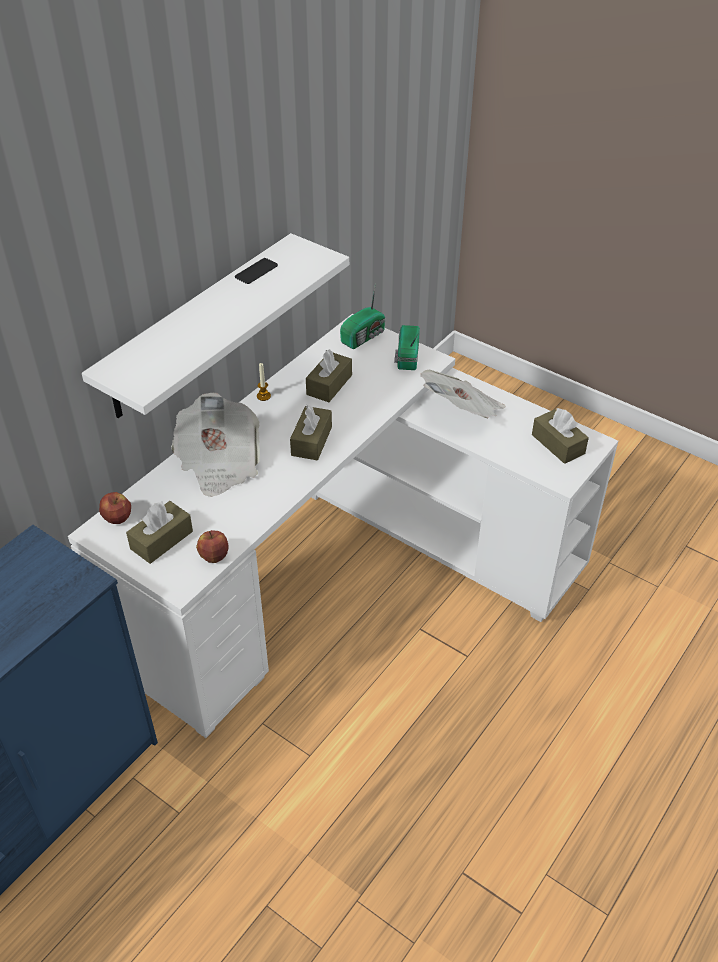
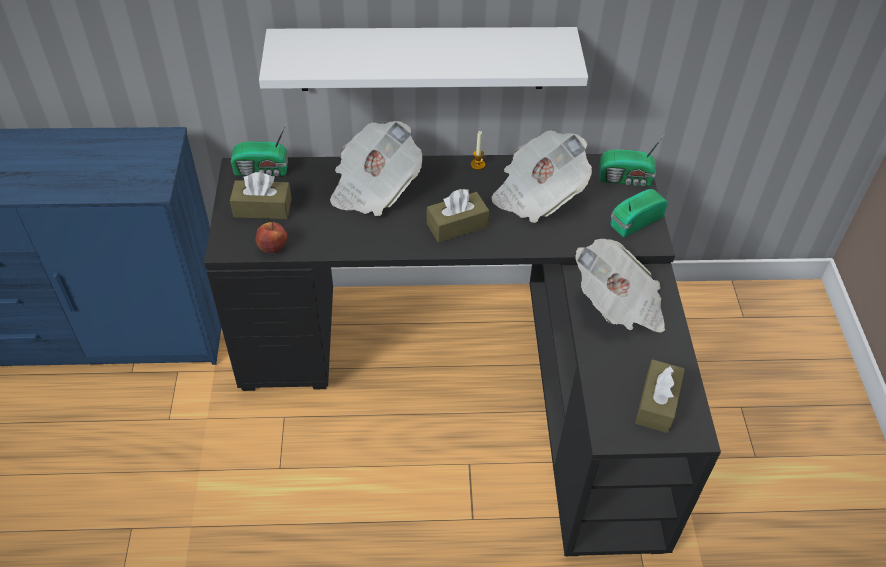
camera: 50 degrees right, 5 degrees up
white desk [68,314,618,738] -> black desk [204,154,721,556]
apple [99,492,131,524] -> radio [231,122,288,176]
phone [235,258,278,284] -> none
brown tissue box [306,349,352,402] -> newspaper [492,130,592,223]

